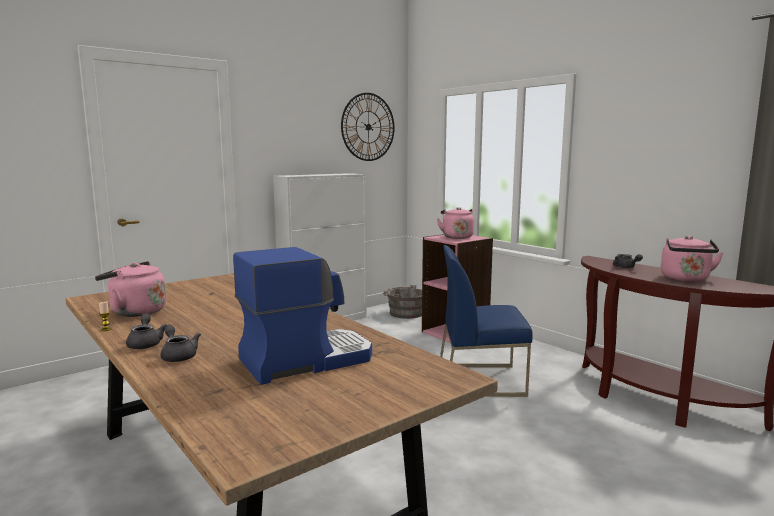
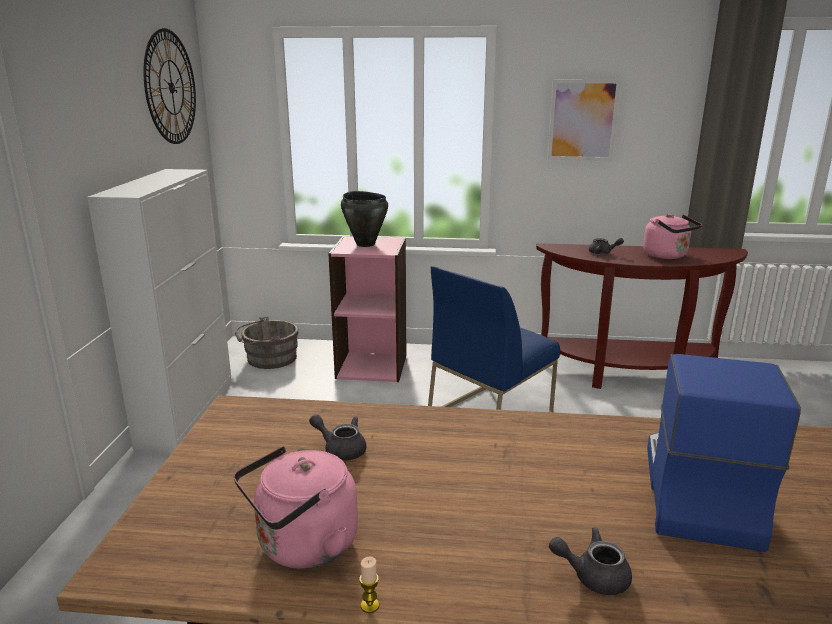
camera: 45 degrees left, 10 degrees up
grey teapot [126,313,167,349] -> grey teapot moved to [309,414,366,461]
pink kettle [437,207,474,239] -> black cooking pot [341,191,388,247]
none -> picture [548,80,621,161]

